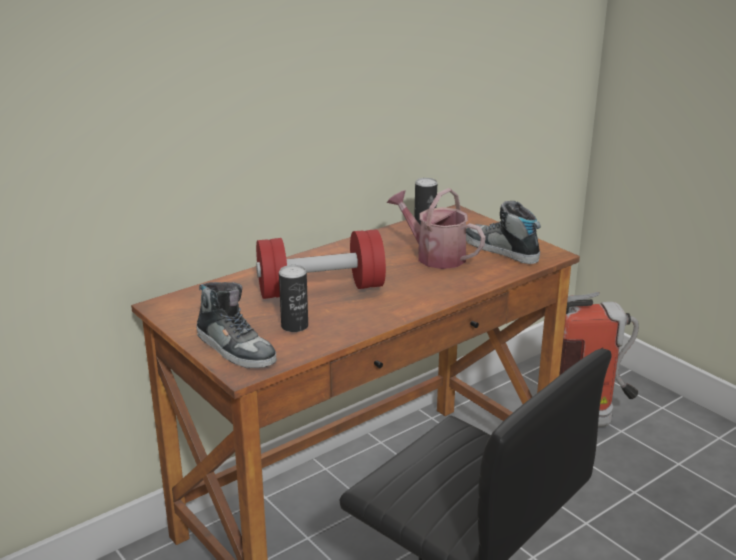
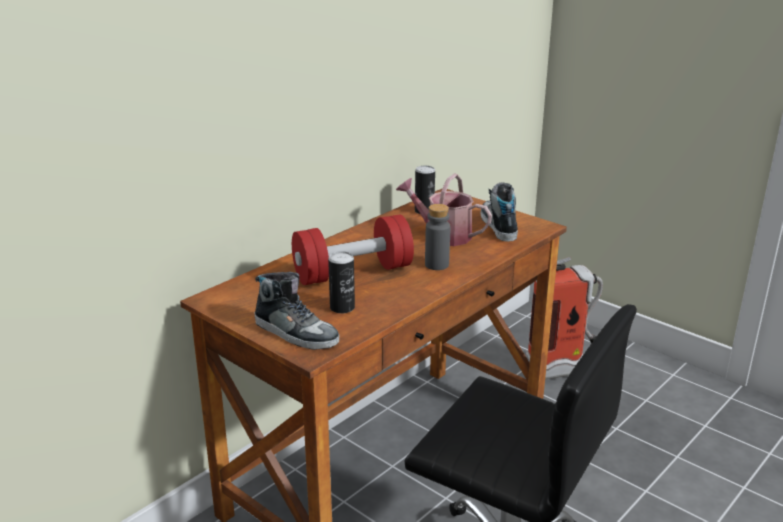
camera: 10 degrees left, 0 degrees up
shoe [466,201,541,264] -> shoe turned 45 degrees clockwise [481,183,518,242]
none -> grey bottle [425,204,451,270]

